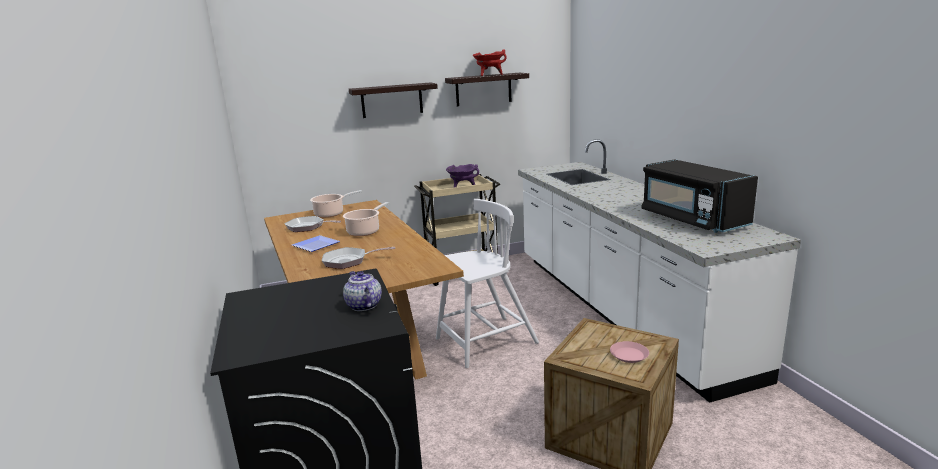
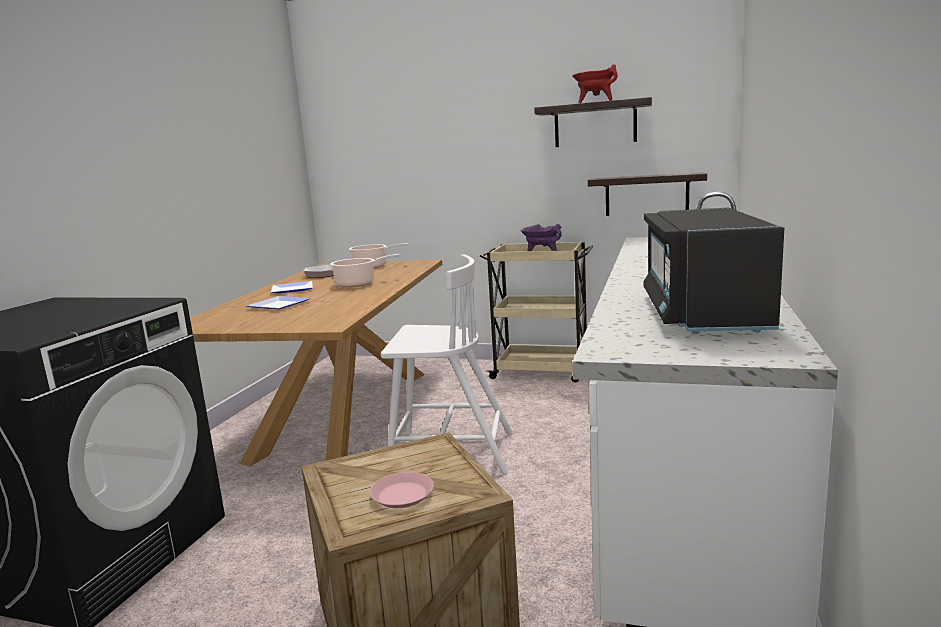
camera: 35 degrees right, 5 degrees down
frying pan [322,247,395,269] -> plate [247,296,311,309]
teapot [343,271,382,311] -> none
shelf [349,82,438,118] -> shelf moved to [588,172,707,216]

